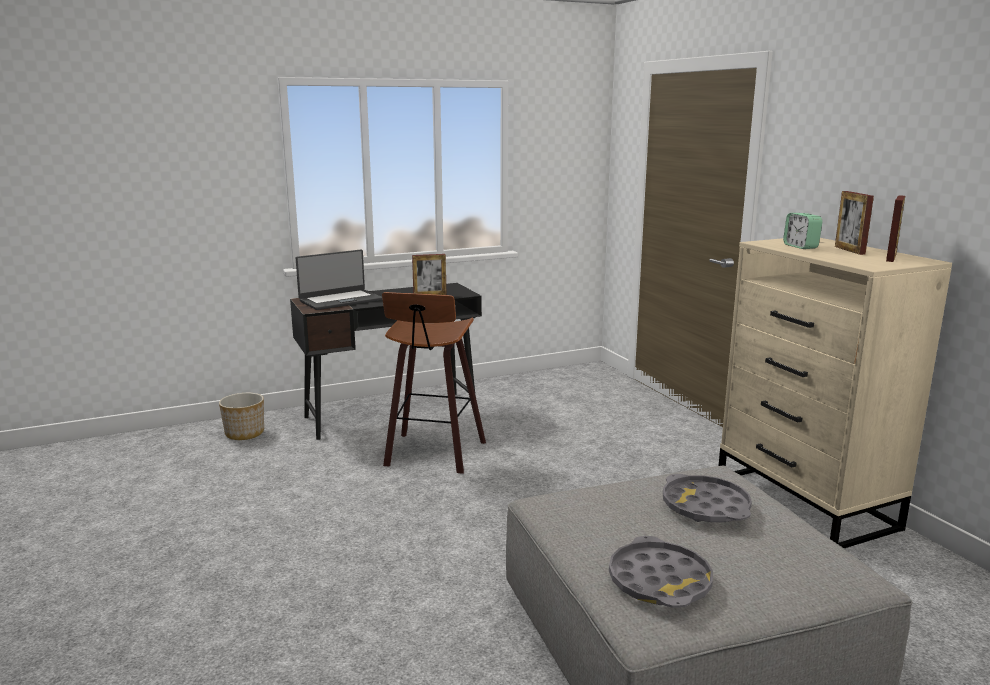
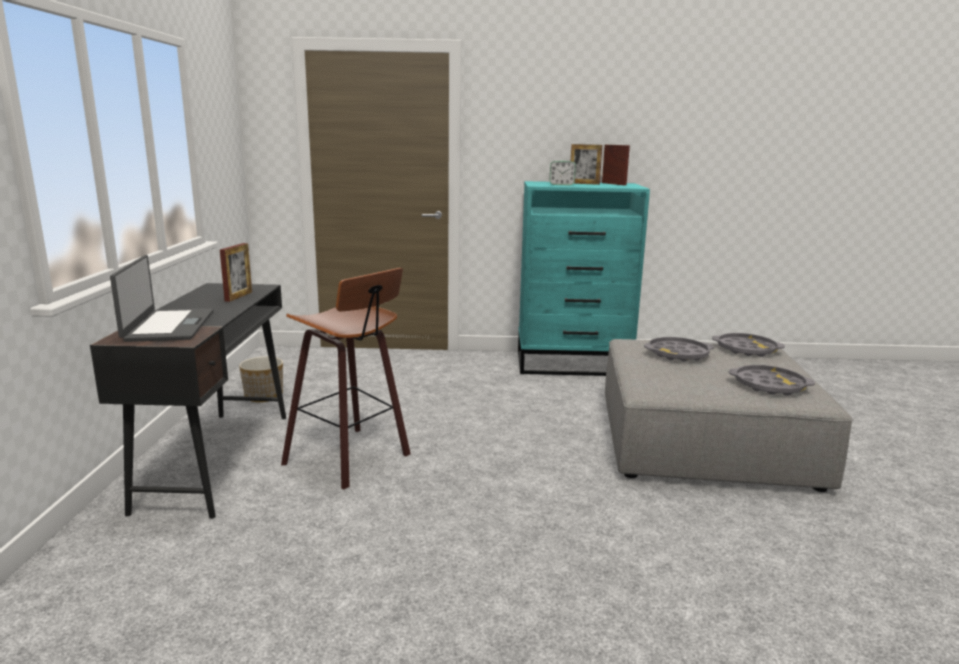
camera: 65 degrees left, 0 degrees up
planter [219,393,264,440] -> planter moved to [239,356,283,402]
beige dresser [718,238,952,548] -> turquoise dresser [518,181,650,376]
none -> grey tray [712,333,785,357]

